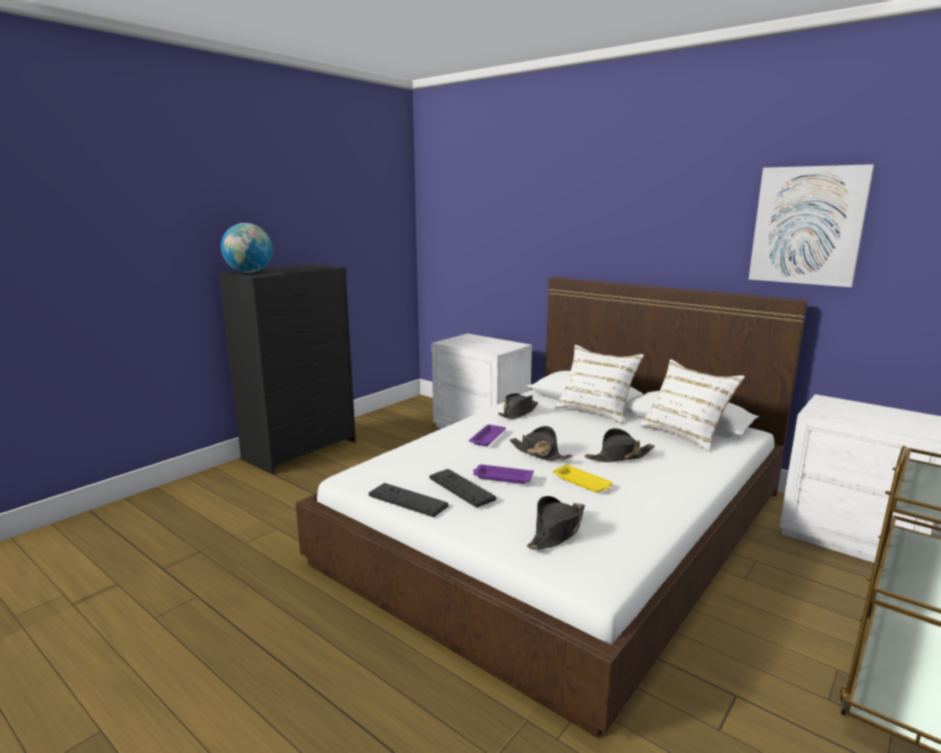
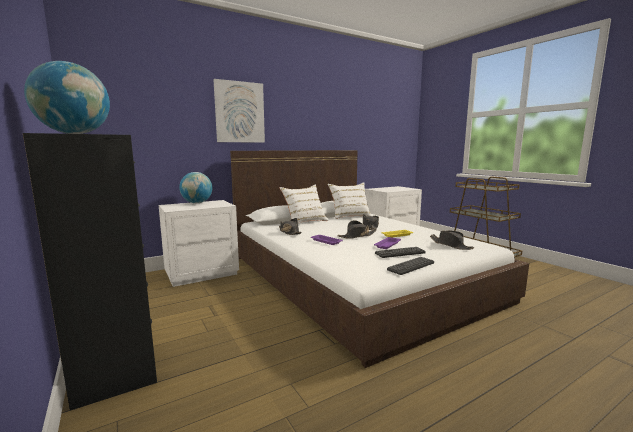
camera: 70 degrees left, 5 degrees down
picture [749,164,874,287] -> picture moved to [213,79,265,143]
none -> globe [179,172,212,203]

